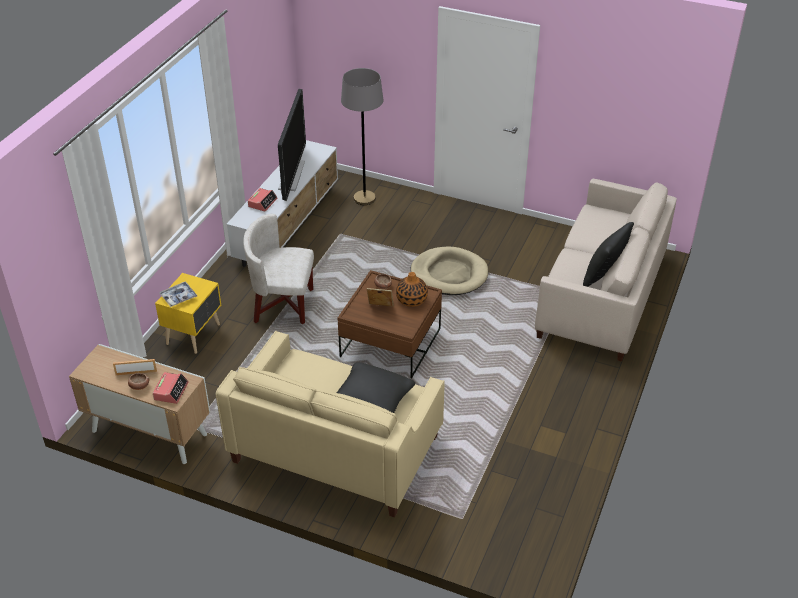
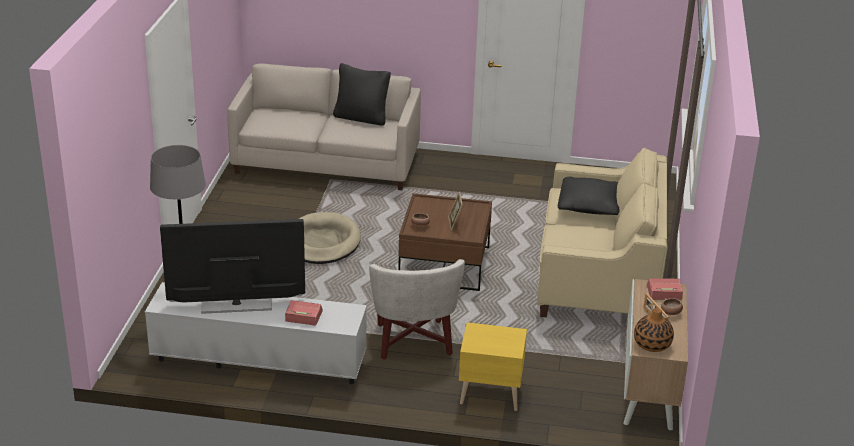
camera: 105 degrees left, 10 degrees down
tray [159,281,197,307] -> none
vase [396,272,428,307] -> vase moved to [634,308,674,352]

